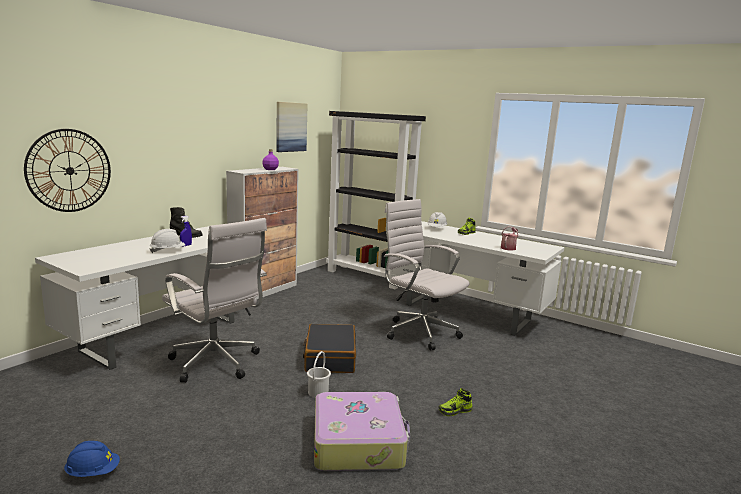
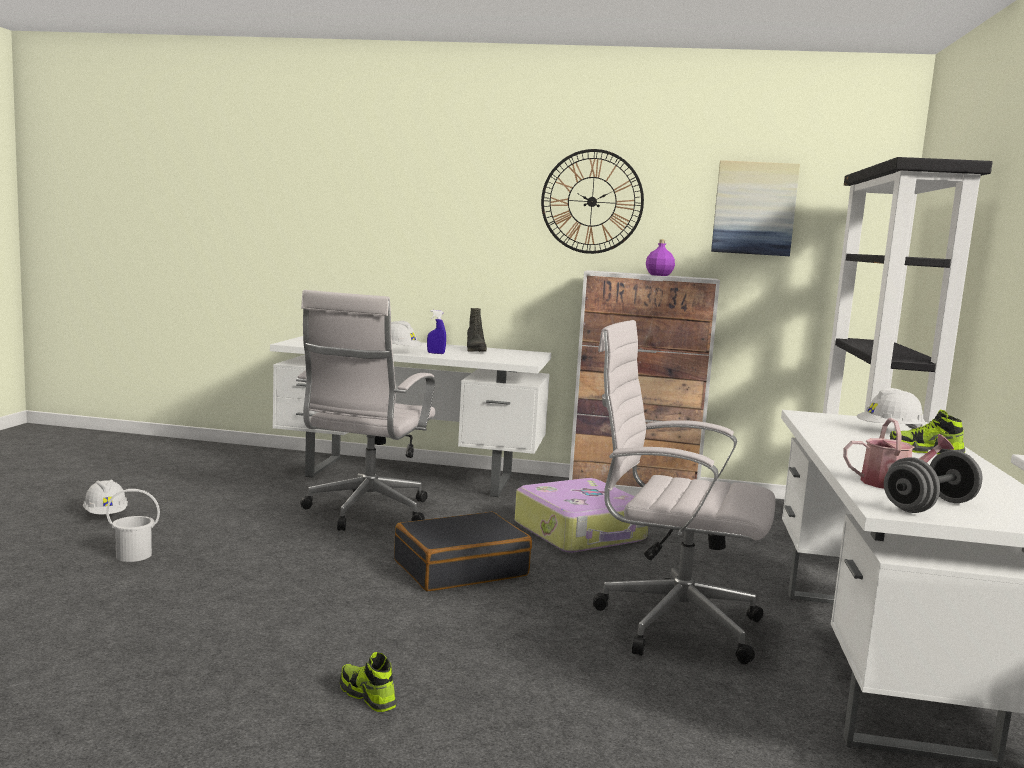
camera: 65 degrees right, 5 degrees down
wall clock [24,129,111,212] -> wall clock moved to [541,149,644,254]
blue hard hat [64,441,120,477] -> white hard hat [83,480,128,514]
white bucket [307,351,331,398] -> white bucket moved to [106,489,160,562]
suitcase [314,392,410,471] -> suitcase moved to [515,478,648,553]
white office chair [384,199,470,351] -> white office chair turned 90 degrees counterclockwise [593,320,776,664]
none -> grey dumbbell [884,450,982,513]

